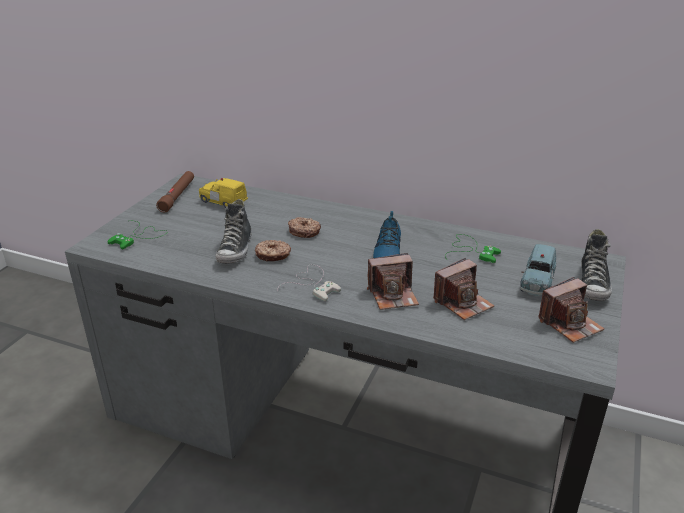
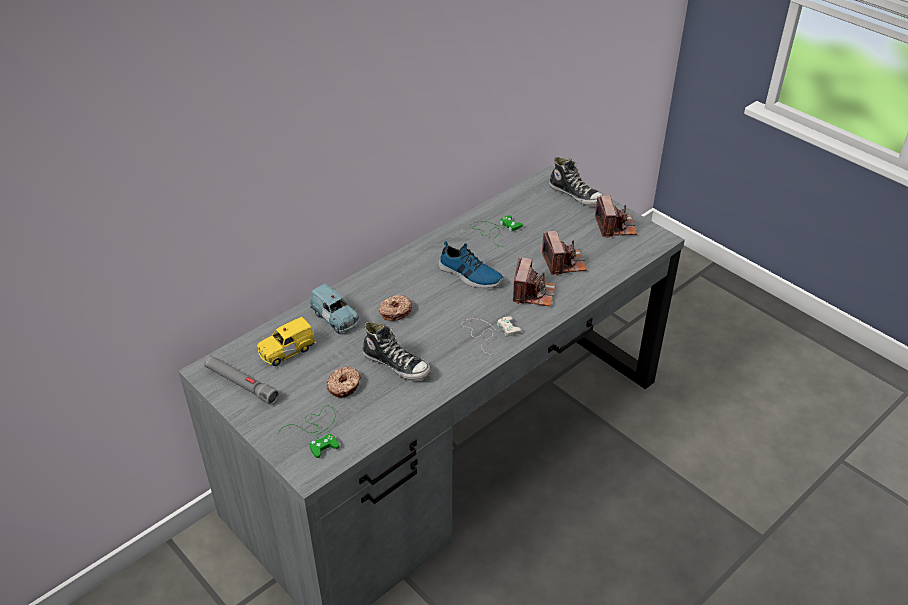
camera: 65 degrees left, 10 degrees up
brown flashlight [156,171,194,213] -> grey flashlight [204,355,279,404]
donut [255,240,291,261] -> donut moved to [327,366,361,398]
blue toy car [520,244,556,296] -> blue toy car moved to [310,284,359,334]

